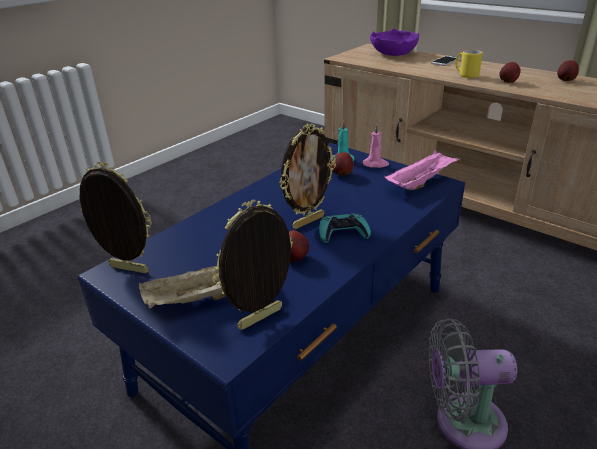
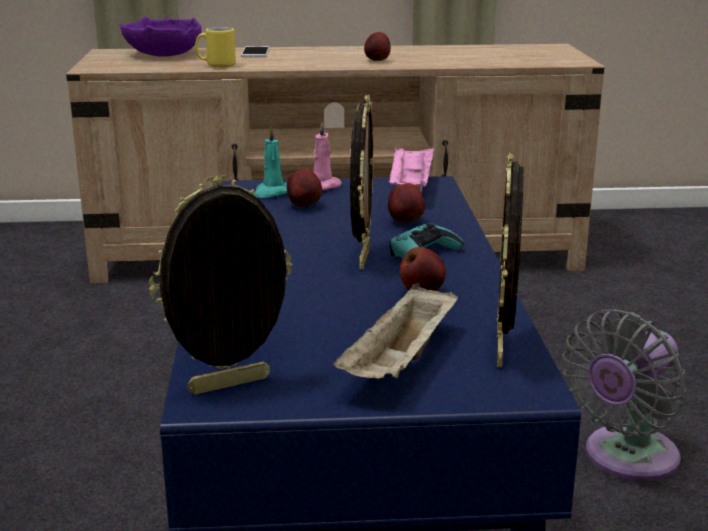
camera: 45 degrees left, 10 degrees down
yellow mug [455,50,483,78] -> yellow mug moved to [195,27,236,68]
apple [557,60,579,81] -> apple moved to [388,183,425,224]

